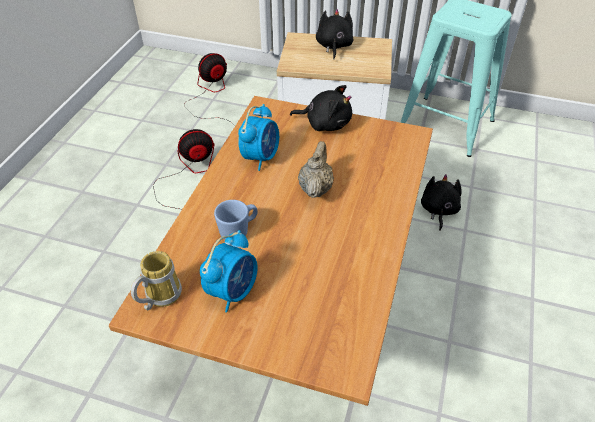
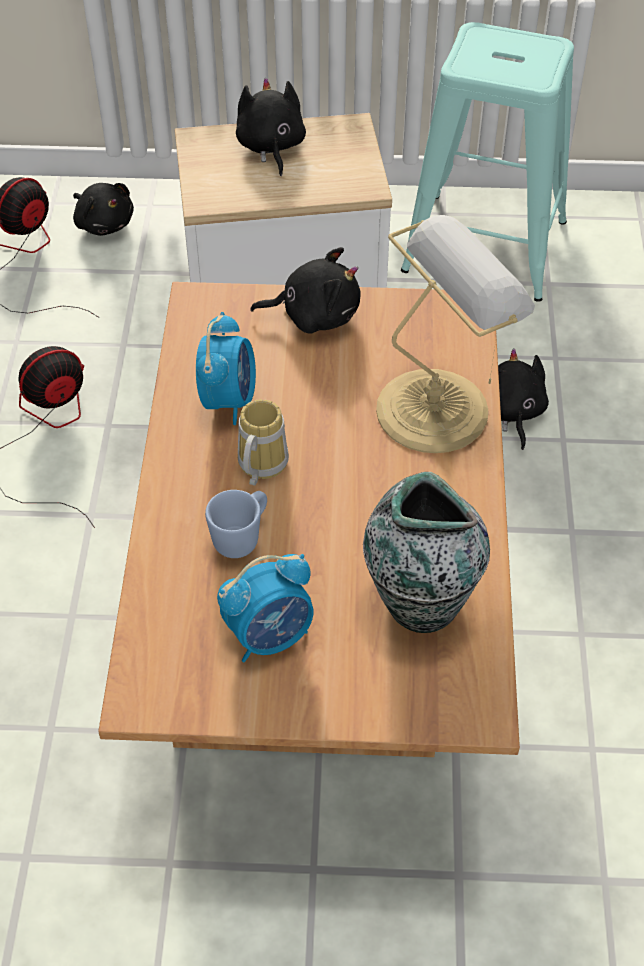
camera: 15 degrees left, 5 degrees up
mug [131,251,182,310] -> mug moved to [238,399,289,486]
alarm clock [200,230,258,313] -> alarm clock turned 45 degrees clockwise [217,554,313,662]
beige teapot [298,141,334,198] -> none
none -> black plush toy [73,183,134,236]
none -> vase [363,472,490,633]
none -> table lamp [376,215,535,453]

